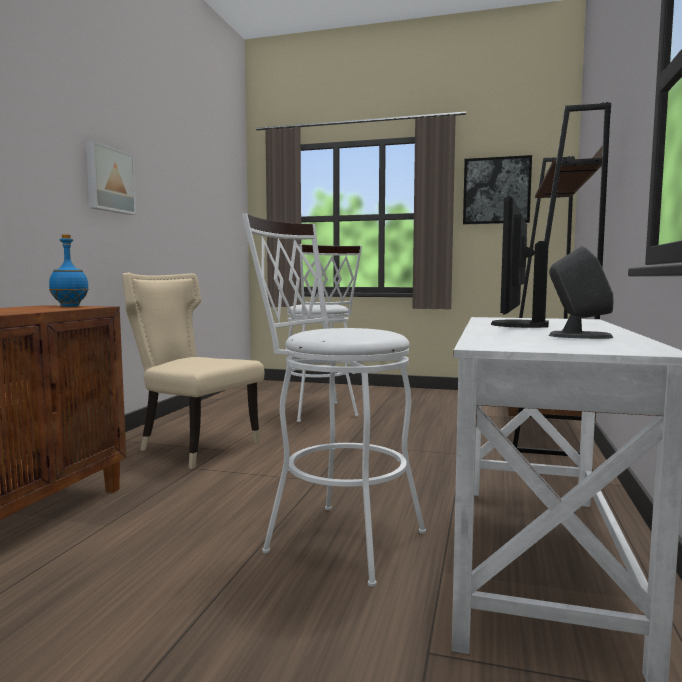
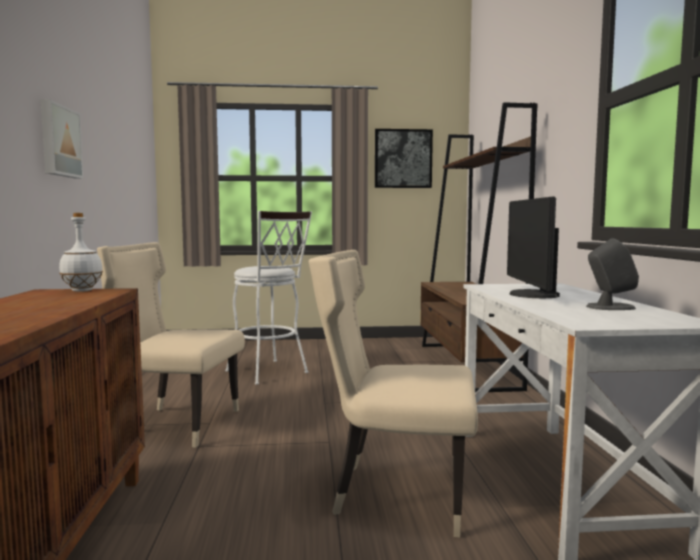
camera: 20 degrees left, 0 degrees up
blue bottle [49,234,89,307] -> white bottle [59,213,103,292]
white stool [242,213,426,587] -> beige chair [309,250,478,538]

